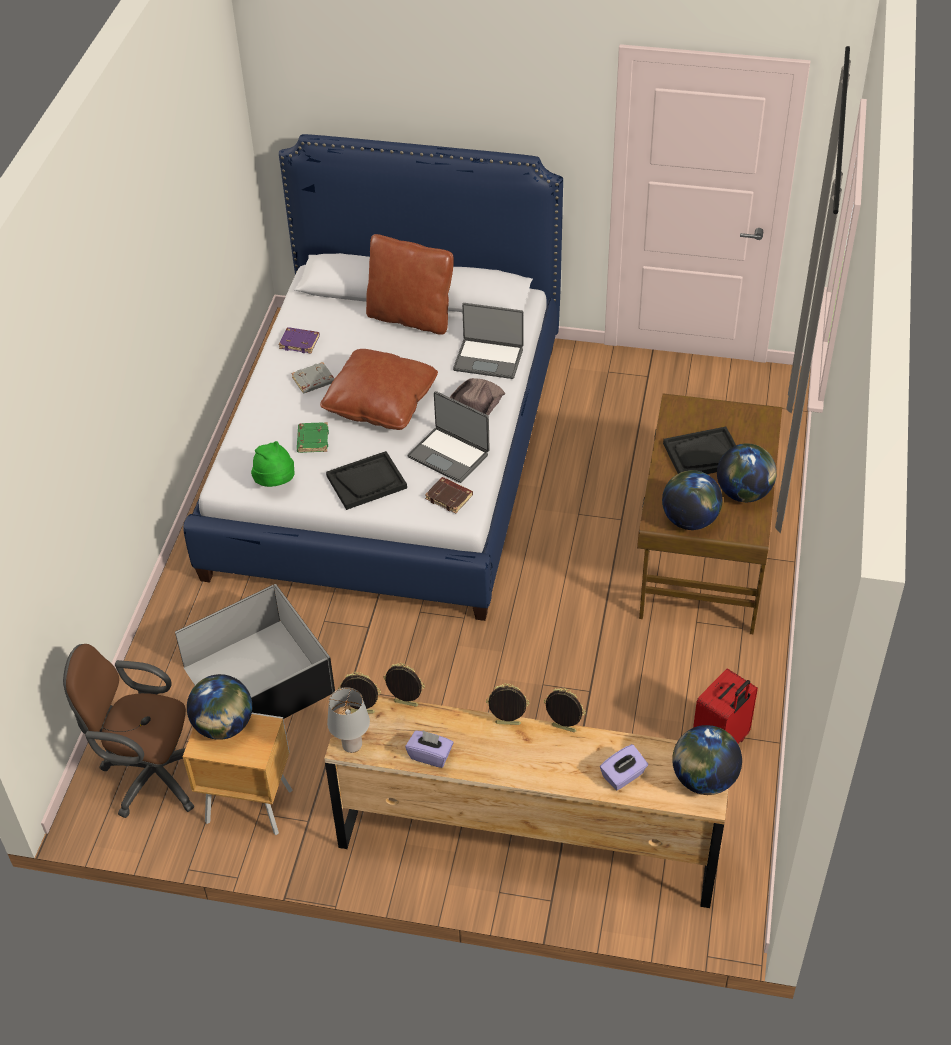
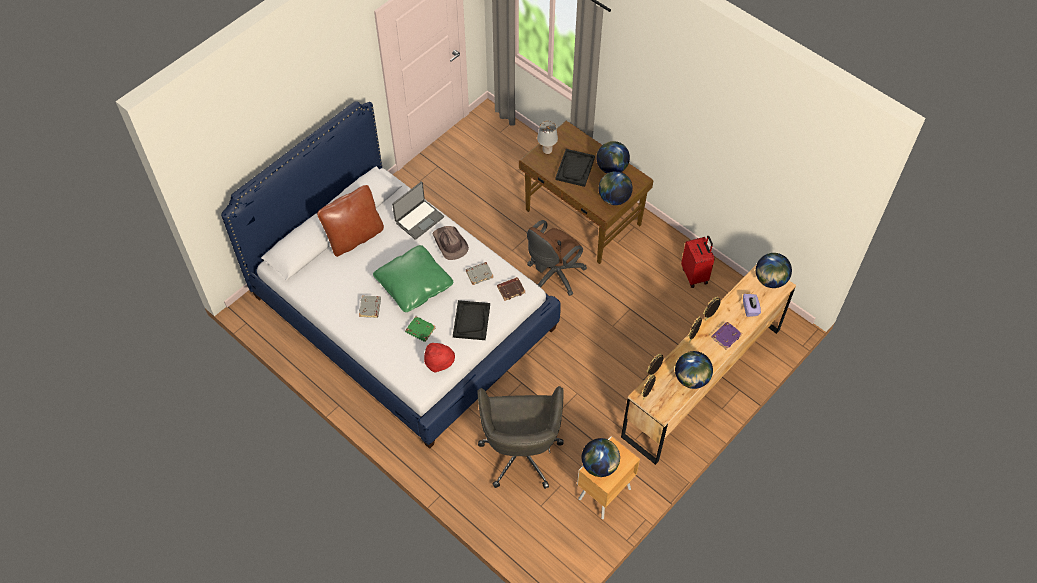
camera: 60 degrees left, 10 degrees up
brown office chair [63,644,194,818] -> brown office chair moved to [527,220,587,296]
black storage box [175,584,335,719] -> grey office chair [478,386,564,489]
green hat [251,441,294,487] -> red hat [424,343,455,372]
purple book [278,327,320,354] -> purple book moved to [711,322,742,350]
brown pillow [320,349,438,430] -> green pillow [373,245,454,312]
grey table lamp [327,687,370,753] -> grey table lamp moved to [537,121,558,154]
purple tissue box [405,730,454,768] -> globe [675,351,713,389]
laptop [408,391,490,483] -> grey book [466,262,494,285]

